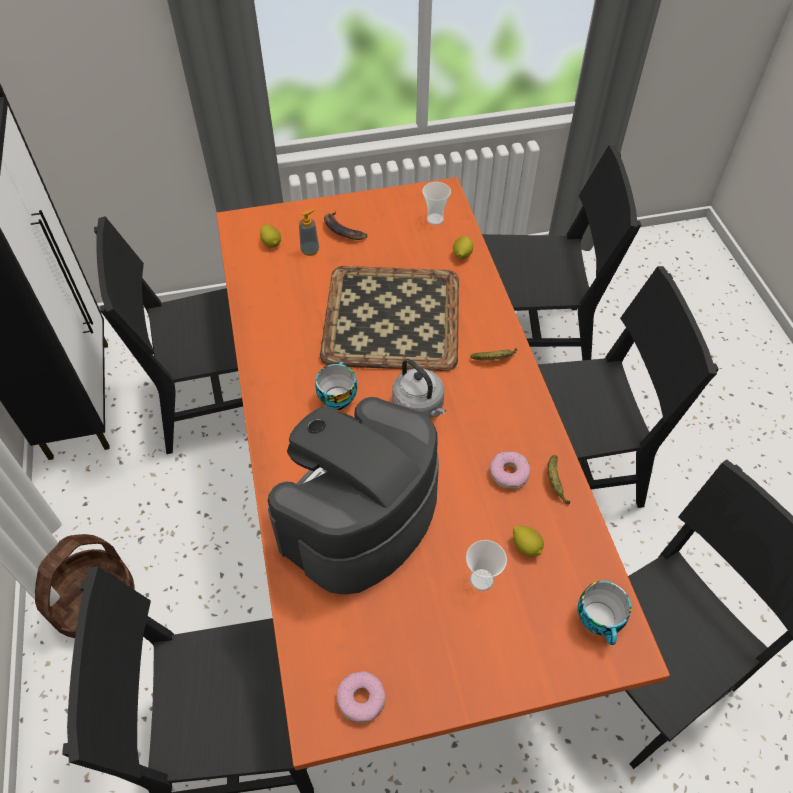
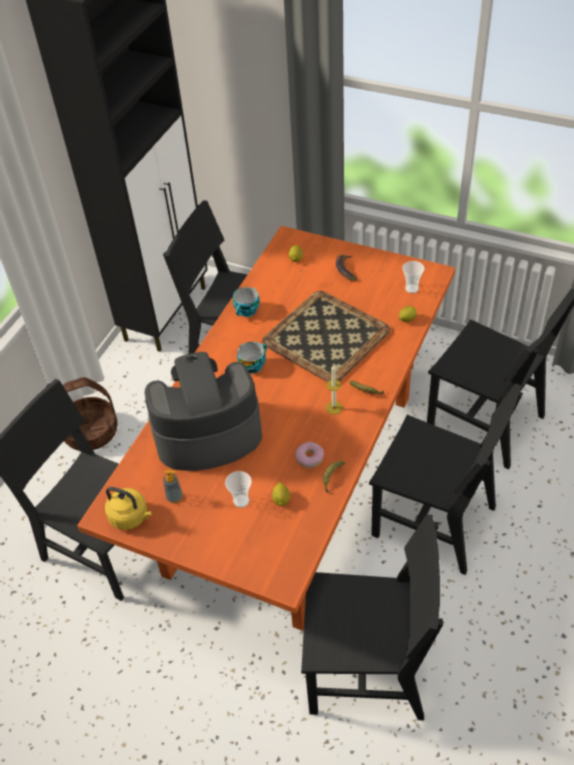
camera: 40 degrees right, 5 degrees down
soap dispenser [299,209,319,256] -> soap dispenser moved to [163,470,183,503]
donut [337,671,386,723] -> yellow kettle [105,487,152,530]
grey kettle [392,359,446,418] -> none
cup [577,581,631,645] -> cup moved to [233,287,260,317]
none -> candle [326,365,343,415]

